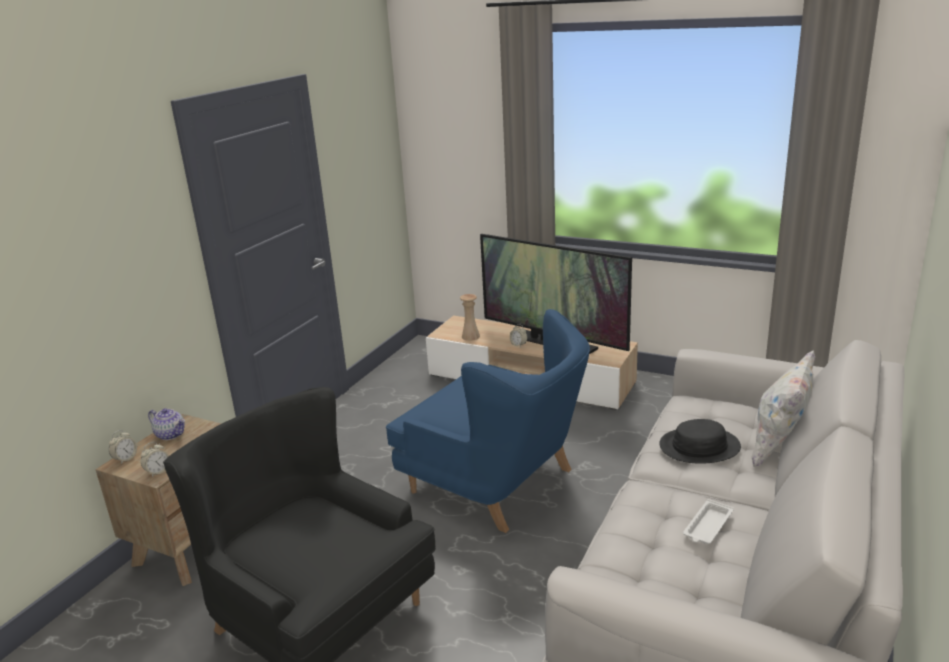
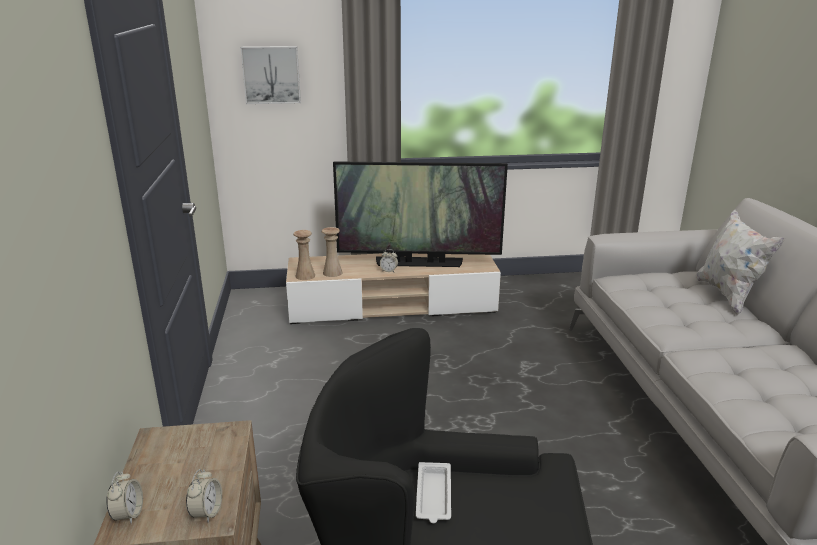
camera: 35 degrees left, 0 degrees up
teapot [148,409,185,440] -> none
blue armchair [386,309,590,533] -> none
black hat [659,419,741,464] -> none
white tray [683,499,734,544] -> white tray moved to [416,462,451,523]
none -> picture [240,46,301,104]
none -> beige vase [293,230,315,280]

